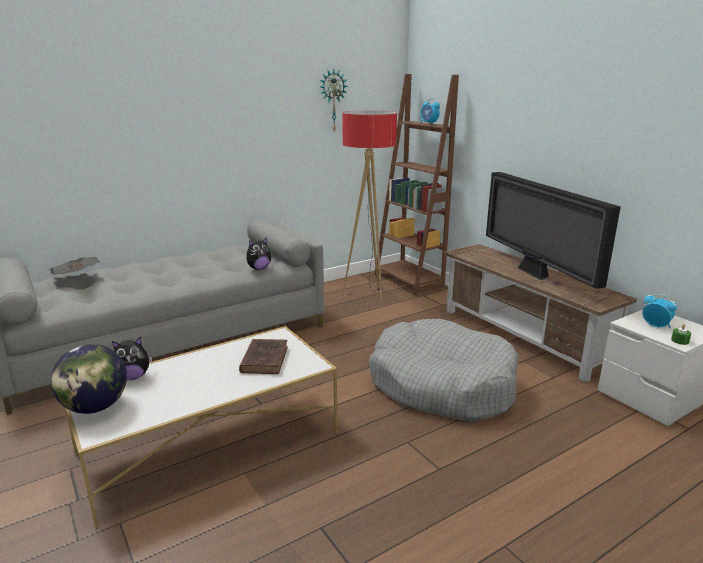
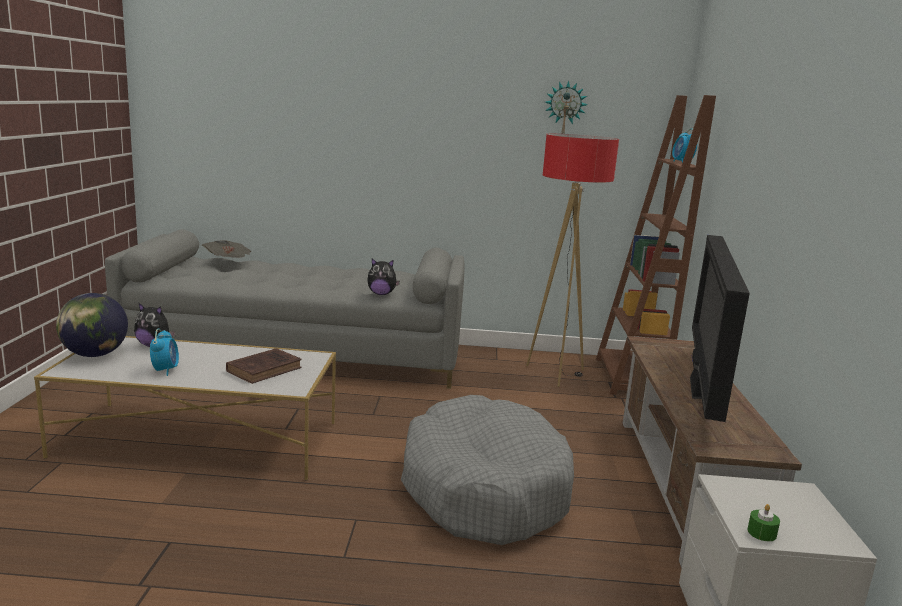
camera: 35 degrees right, 5 degrees down
alarm clock [642,294,677,328] -> alarm clock moved to [150,329,179,376]

